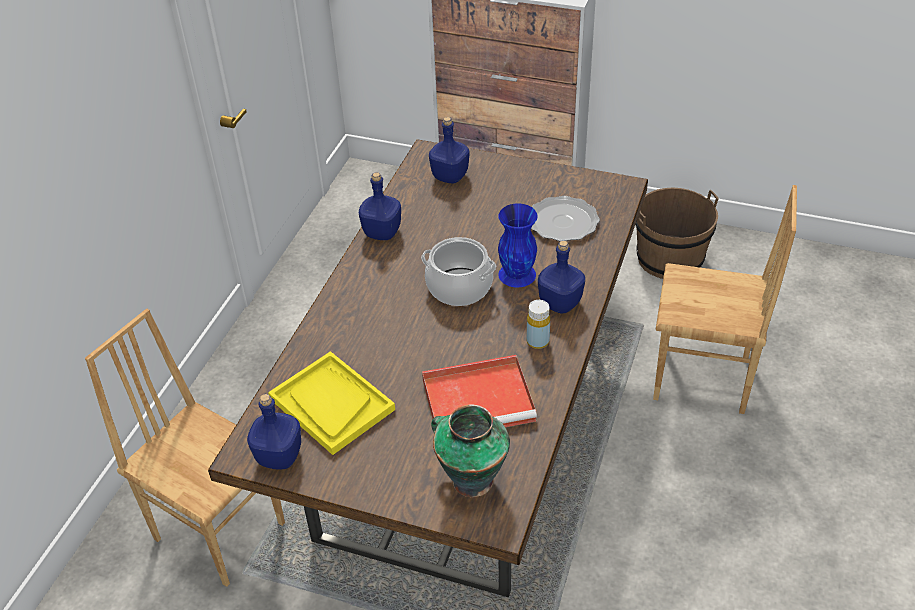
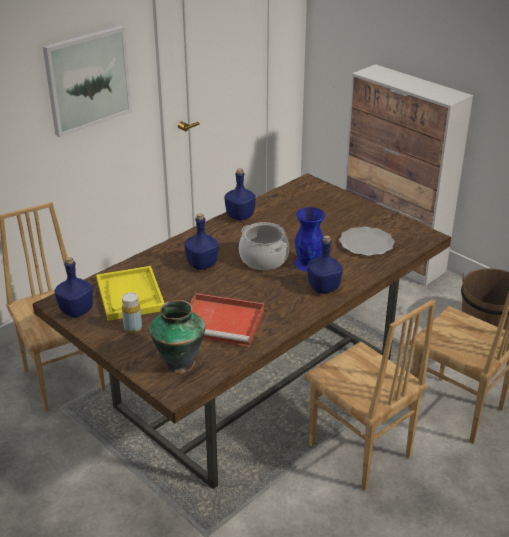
camera: 25 degrees right, 10 degrees down
blue bottle [429,117,470,183] -> blue bottle moved to [184,213,219,270]
yellow bottle [527,300,550,349] -> yellow bottle moved to [122,292,142,333]
none -> picture [43,26,132,137]
none -> brown chair [304,299,435,490]

